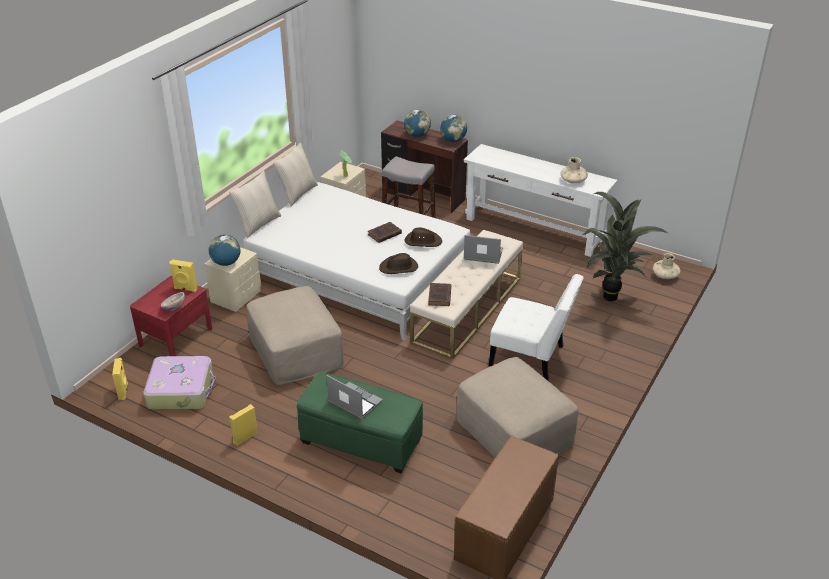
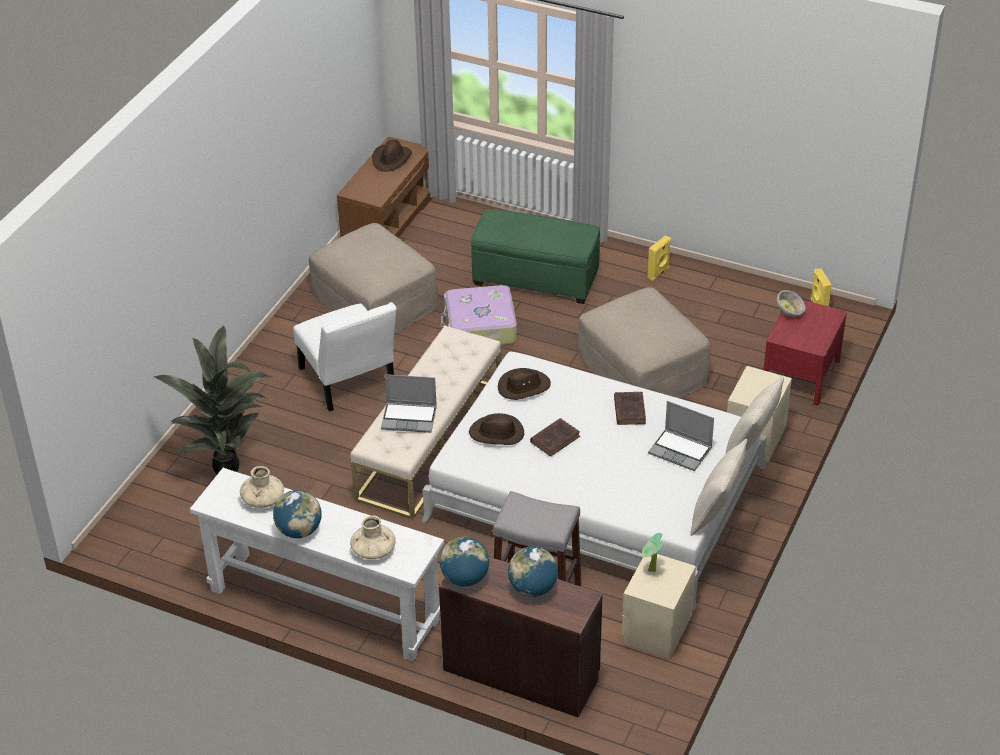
camera: 175 degrees right, 5 degrees up
suitcase [143,356,216,409] -> suitcase moved to [441,285,517,345]
yellow speaker [169,259,198,292] -> none
globe [209,235,241,266] -> globe moved to [273,490,322,538]
laptop [327,375,383,419] -> laptop moved to [648,401,714,471]
brown book [428,283,451,306] -> brown book moved to [614,392,646,425]
white chair [489,274,584,381] -> white chair turned 135 degrees counterclockwise [293,302,396,412]
beige vase [653,253,681,279] -> beige vase moved to [350,516,396,559]
none -> brown hat [372,140,412,172]

